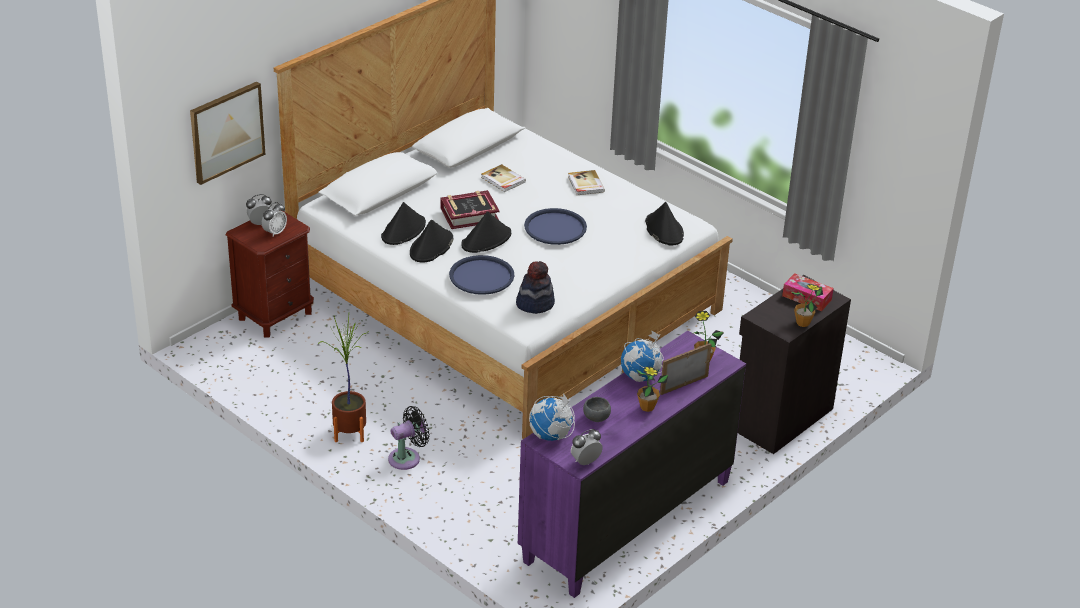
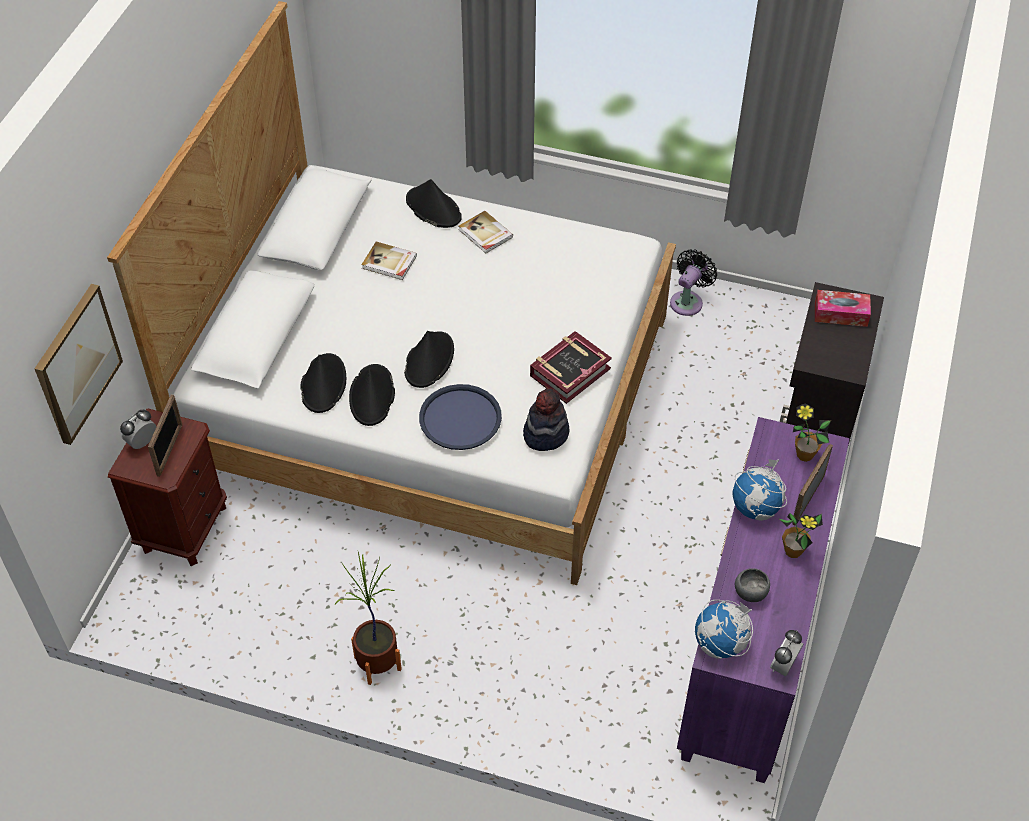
camera: 25 degrees left, 15 degrees up
alarm clock [262,202,287,237] -> picture frame [148,394,182,477]
black fan [388,406,430,470] -> black fan moved to [670,249,717,316]
book [441,190,500,229] -> book moved to [530,331,612,404]
blue tray [524,208,587,245] -> none
black hat [645,202,684,245] -> black hat moved to [406,179,462,228]
potted plant [792,284,823,327] -> none

